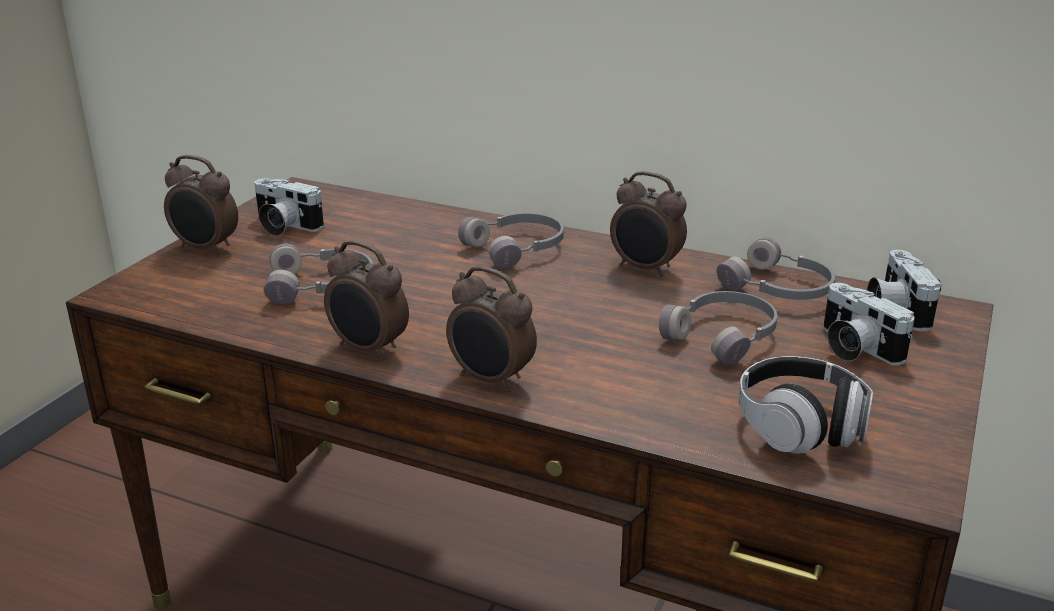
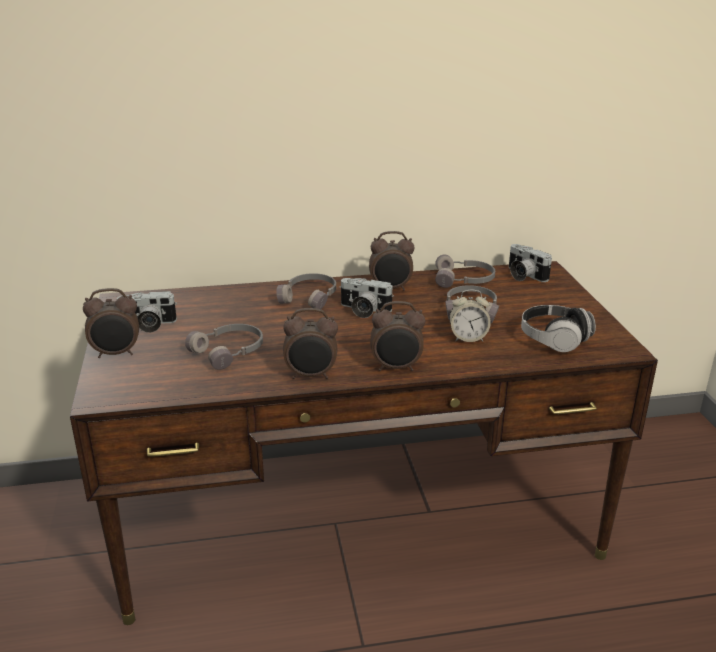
camera: 35 degrees left, 0 degrees up
camera [823,283,915,365] -> camera moved to [340,278,394,318]
none -> alarm clock [450,290,491,342]

